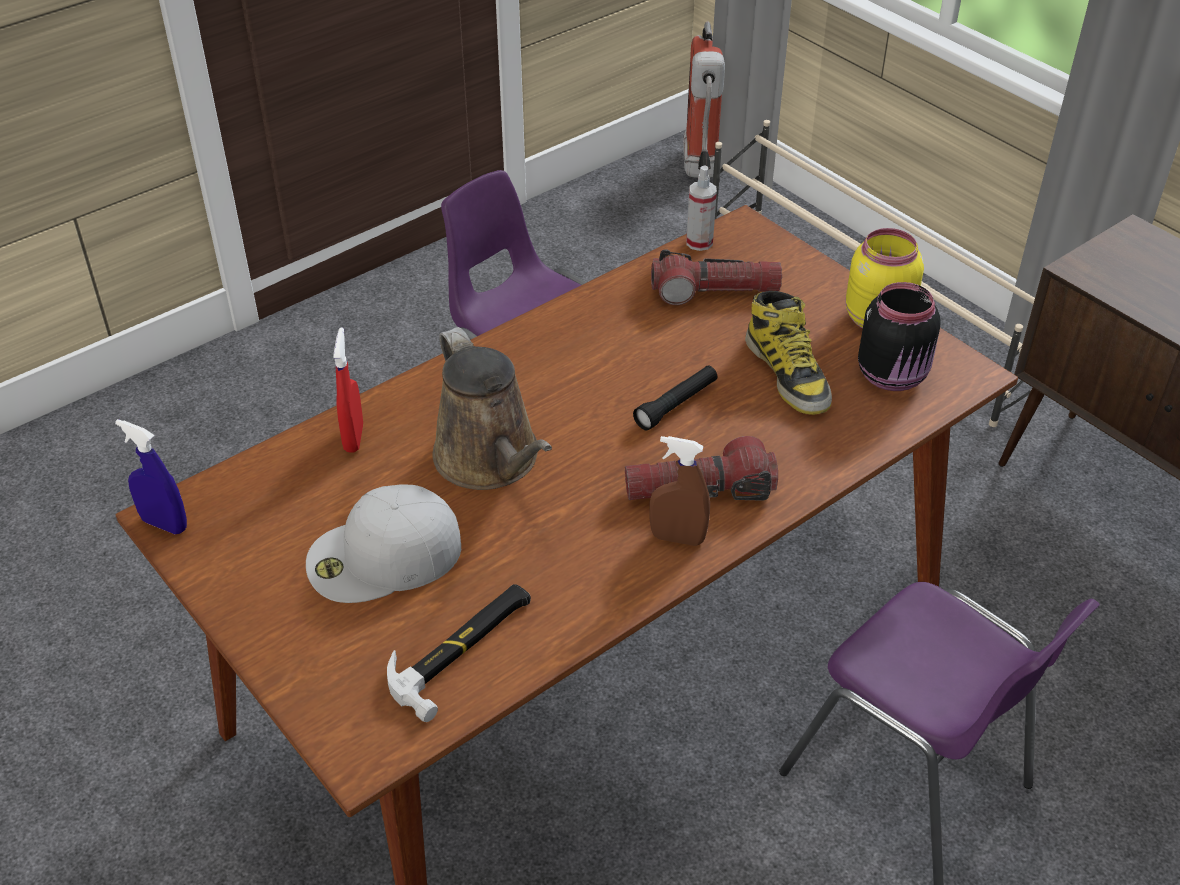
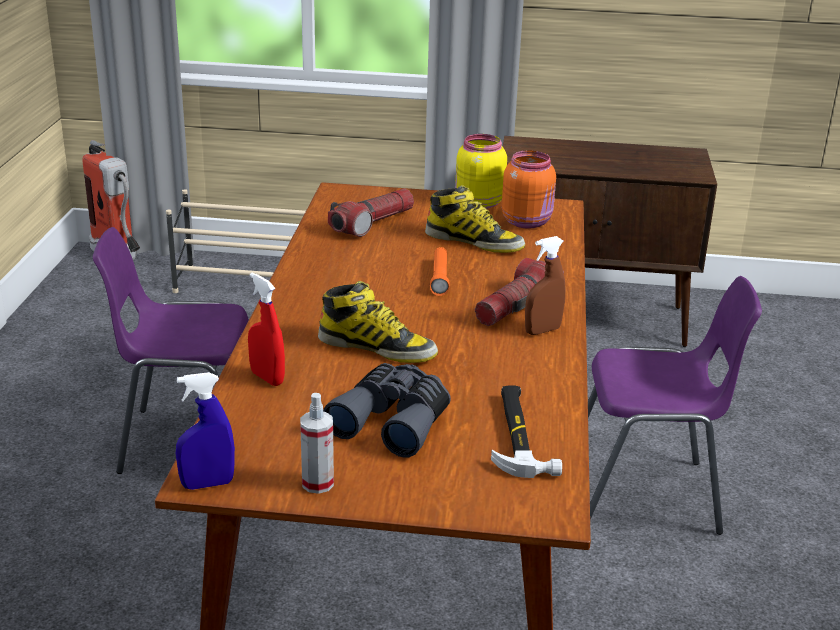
camera: 45 degrees left, 15 degrees down
white cap [306,484,461,603] -> grey binoculars [323,363,451,458]
brown watering can [432,327,552,490] -> boot [318,281,438,363]
black flashlight [633,366,717,431] -> orange flashlight [430,247,450,296]
spray bottle [686,165,717,251] -> spray bottle moved to [300,393,334,494]
black jar [858,282,941,391] -> orange jar [502,150,556,229]

